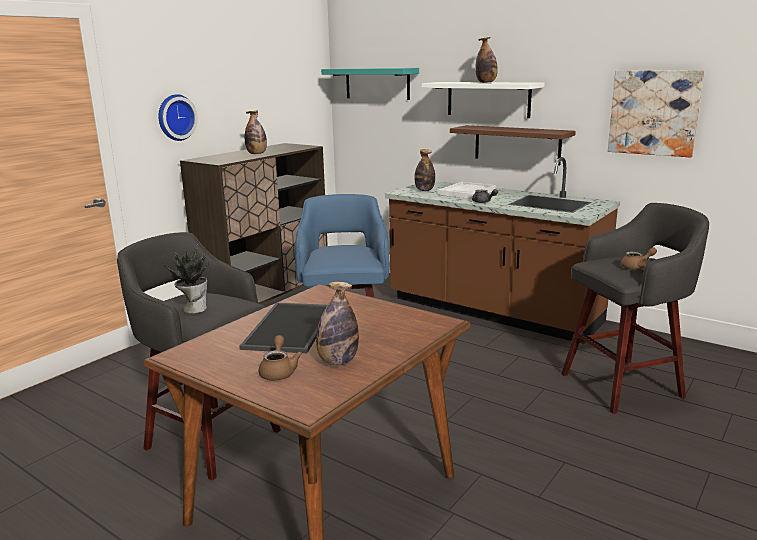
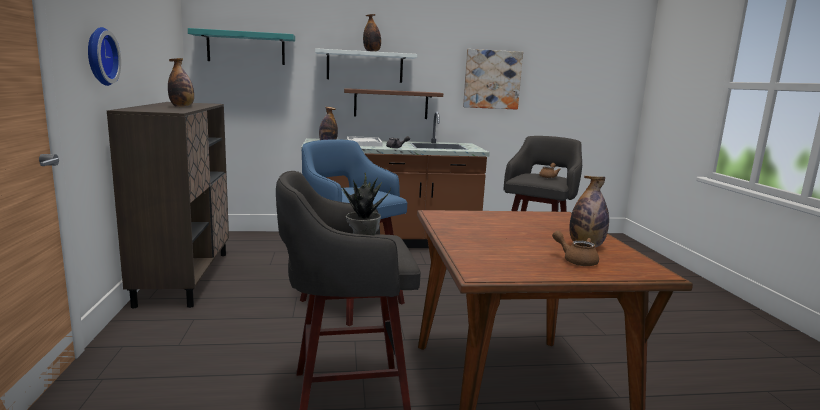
camera: 45 degrees left, 5 degrees down
tray [239,303,327,353] -> none

